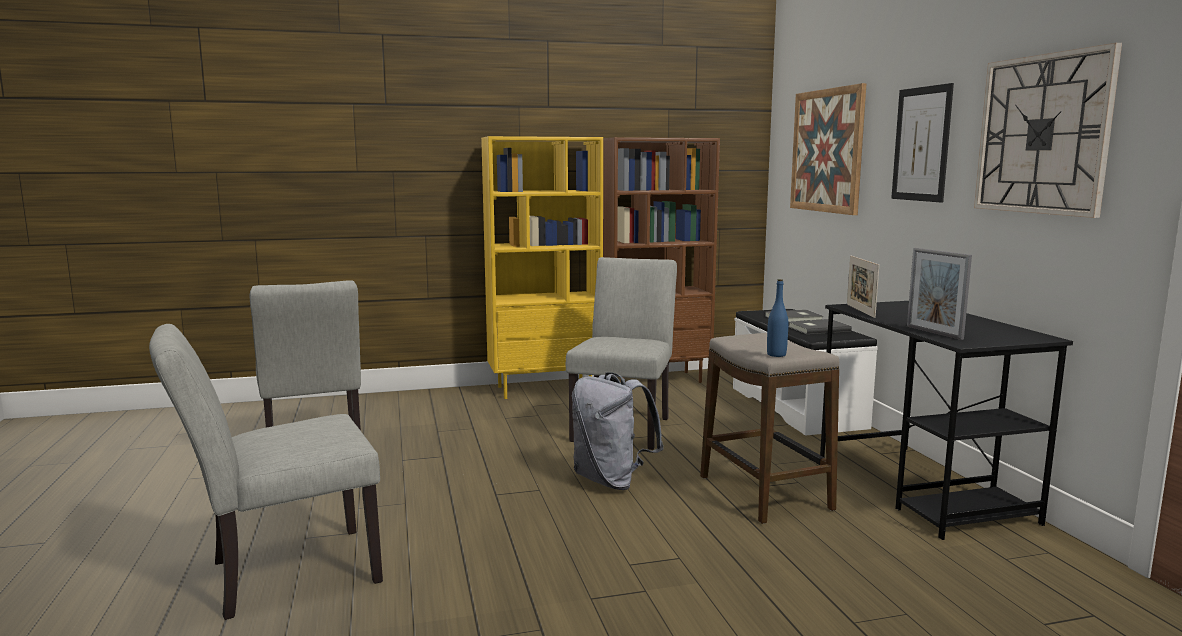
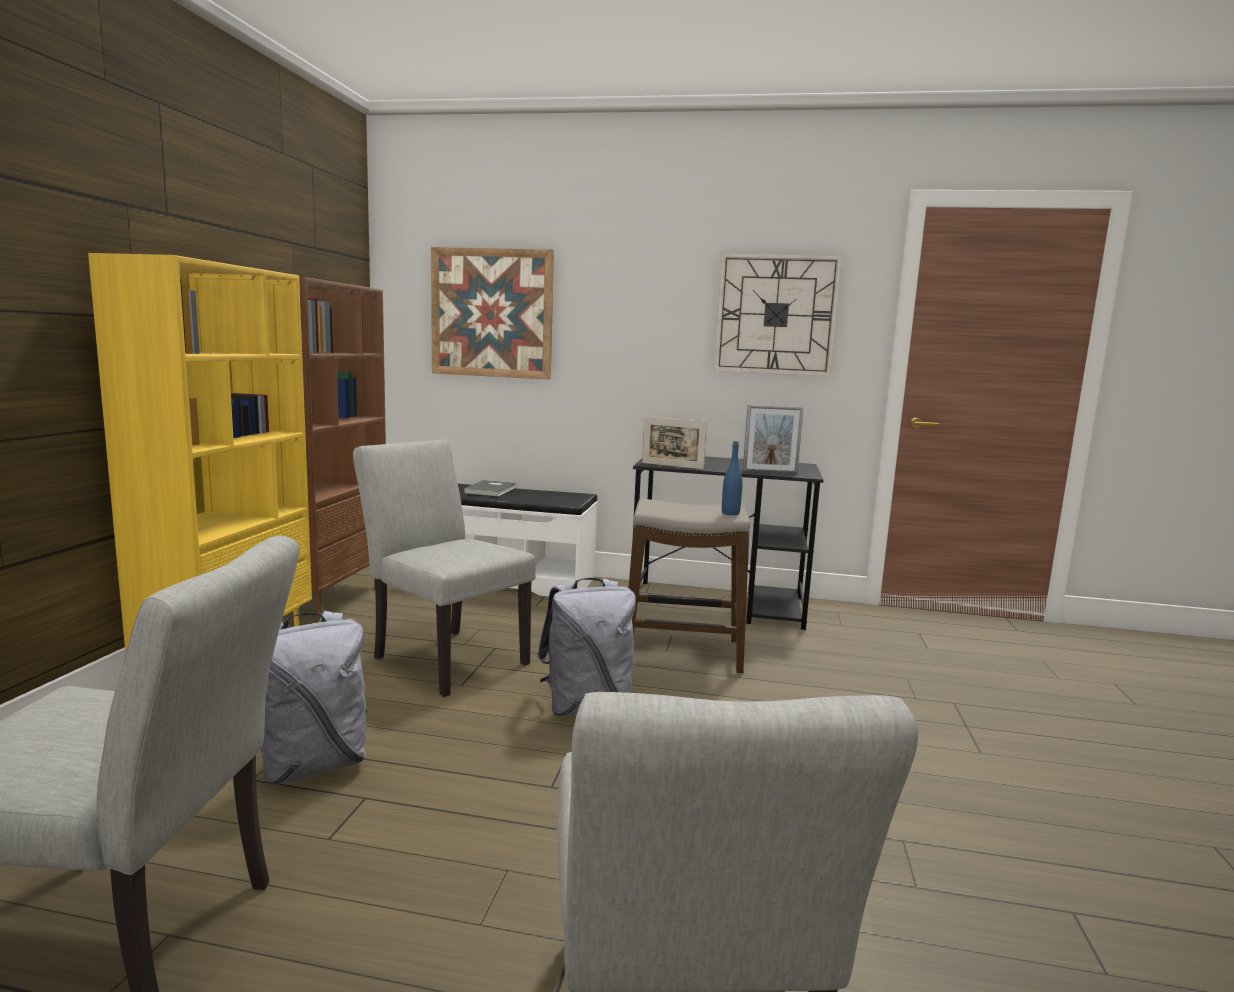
camera: 65 degrees left, 0 degrees up
grey book [788,319,852,334] -> none
picture [891,83,954,203] -> none
none -> grey backpack [261,611,367,785]

